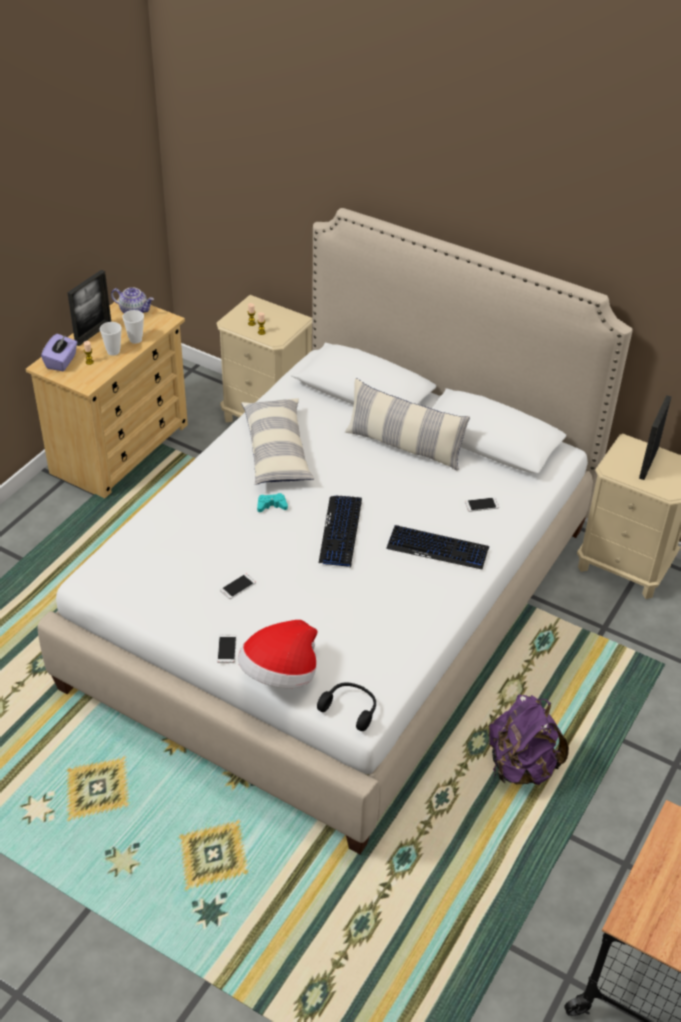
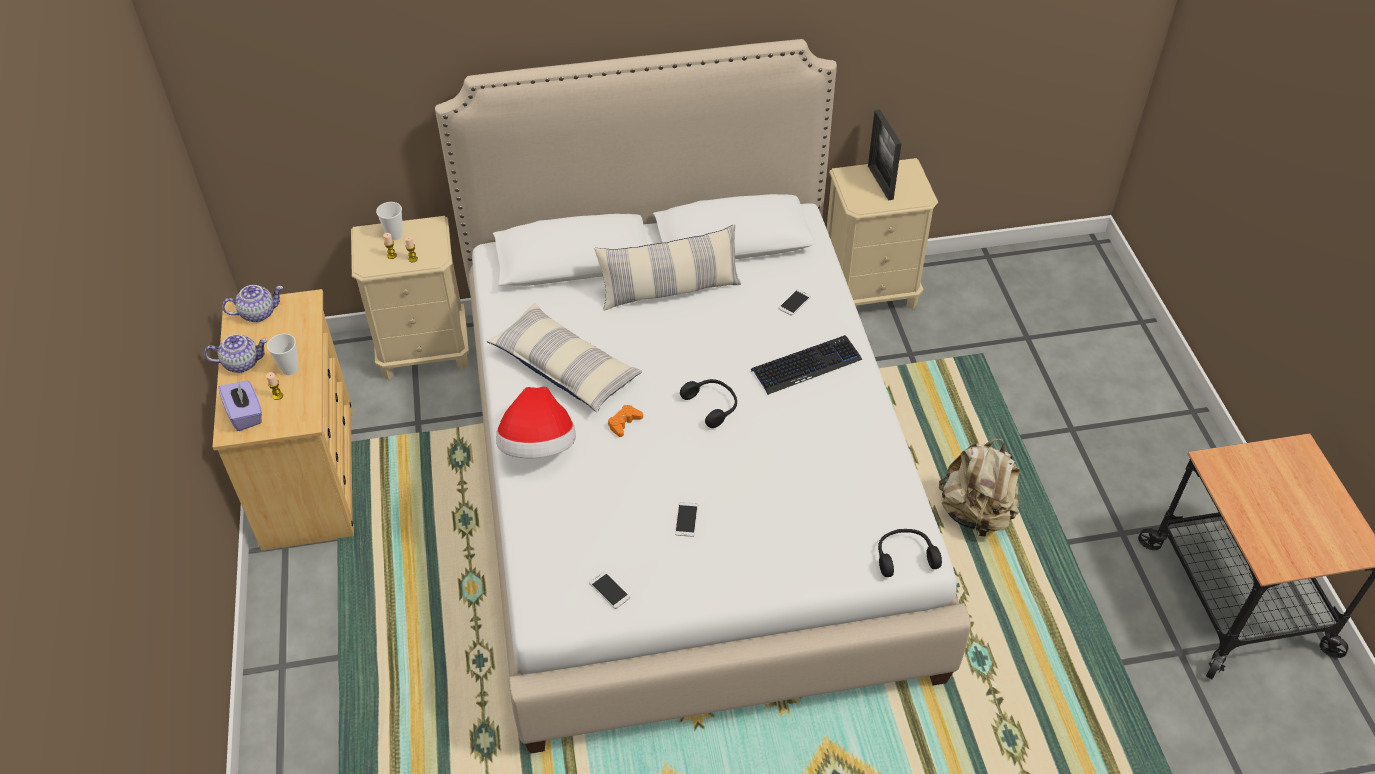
camera: 40 degrees left, 5 degrees up
picture frame [67,270,111,346] -> teapot [204,334,268,373]
cup [122,310,144,344] -> cup moved to [376,202,403,240]
phone [217,634,237,663] -> phone moved to [589,571,630,609]
hat [238,620,318,688] -> hat moved to [496,387,576,458]
turquoise game controller [257,493,288,512] -> orange game controller [608,405,643,437]
keyboard [319,495,362,567] -> black headphones [680,379,737,428]
purple backpack [489,695,569,785] -> beige backpack [939,438,1020,538]

